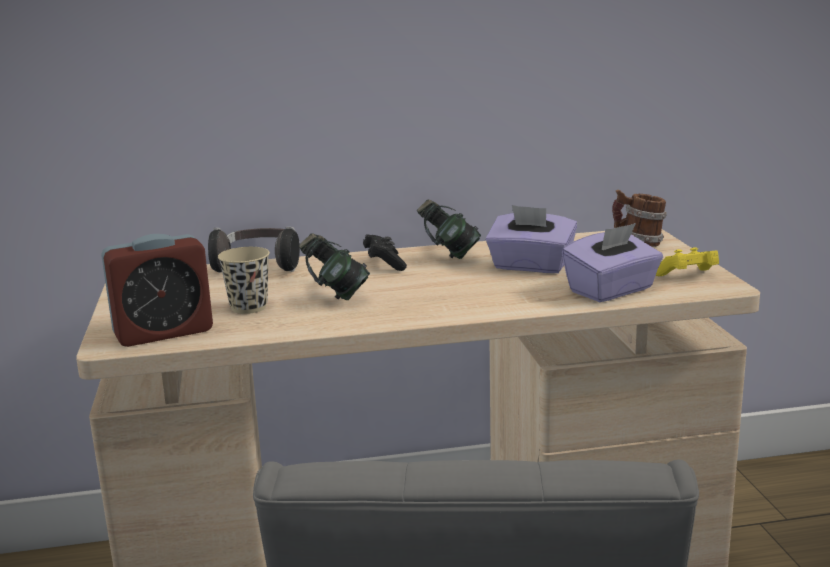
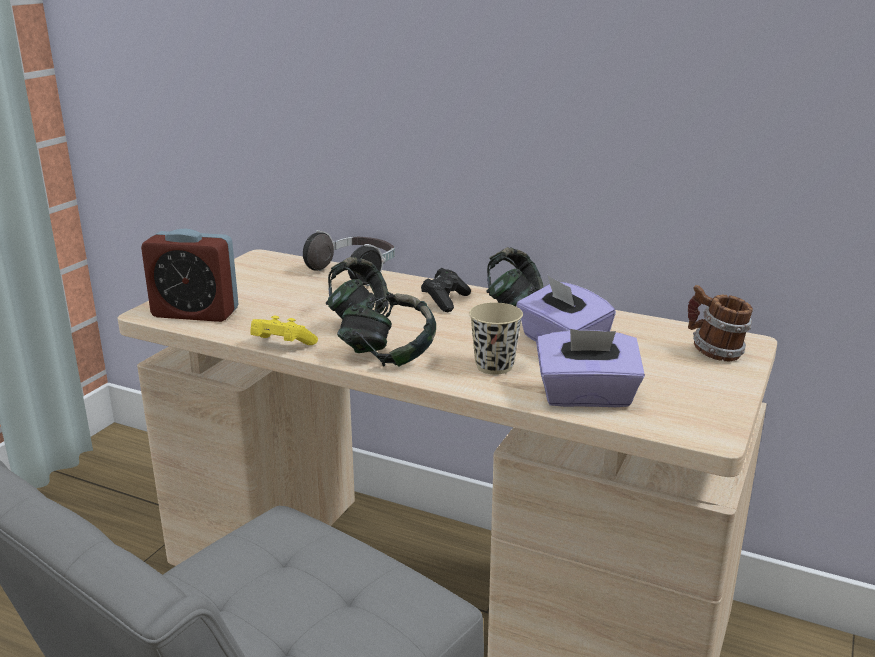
camera: 35 degrees right, 5 degrees up
beige cup [218,247,270,314] -> beige cup moved to [469,302,523,375]
yellow game controller [655,247,719,276] -> yellow game controller moved to [250,316,318,345]
none -> headphones [337,292,436,367]

